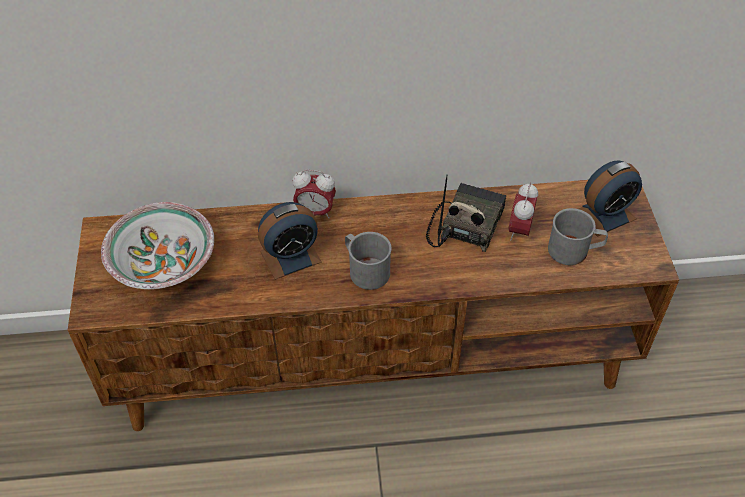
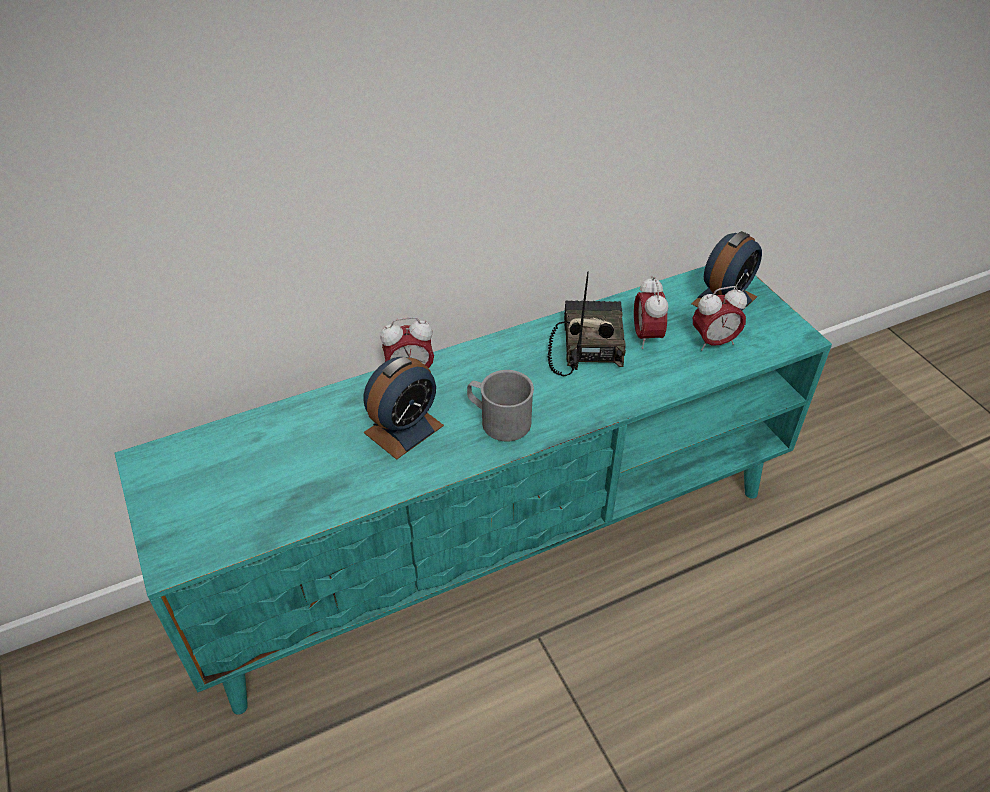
camera: 20 degrees left, 5 degrees down
brown tv stand [68,180,679,431] -> turquoise tv stand [114,266,832,715]
bowl [101,202,214,289] -> none
grey mug [548,208,608,265] -> alarm clock [693,286,747,351]

